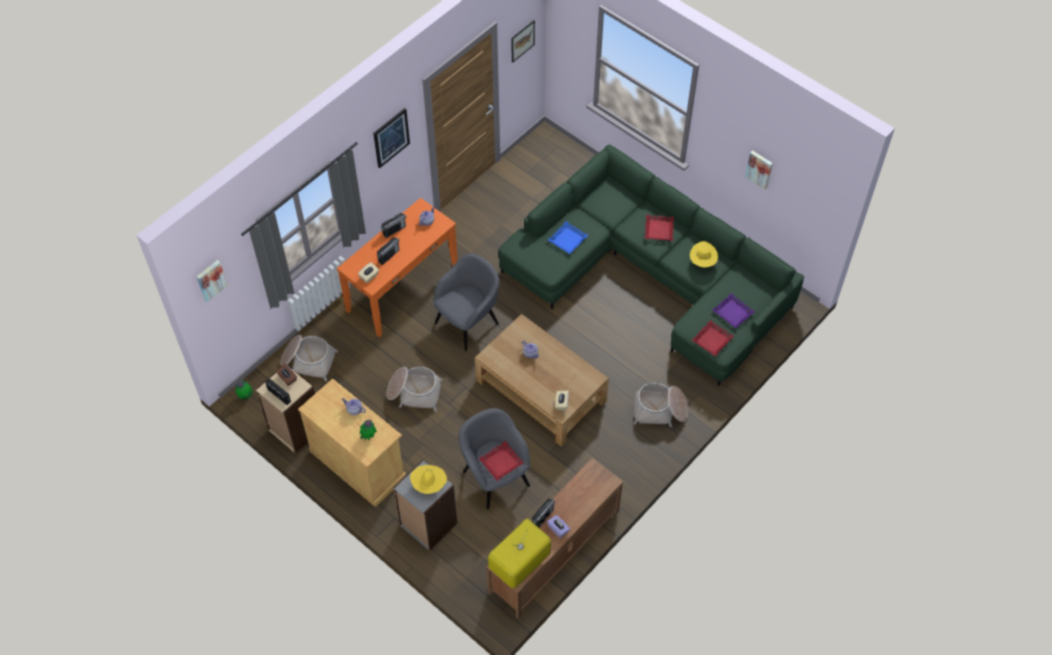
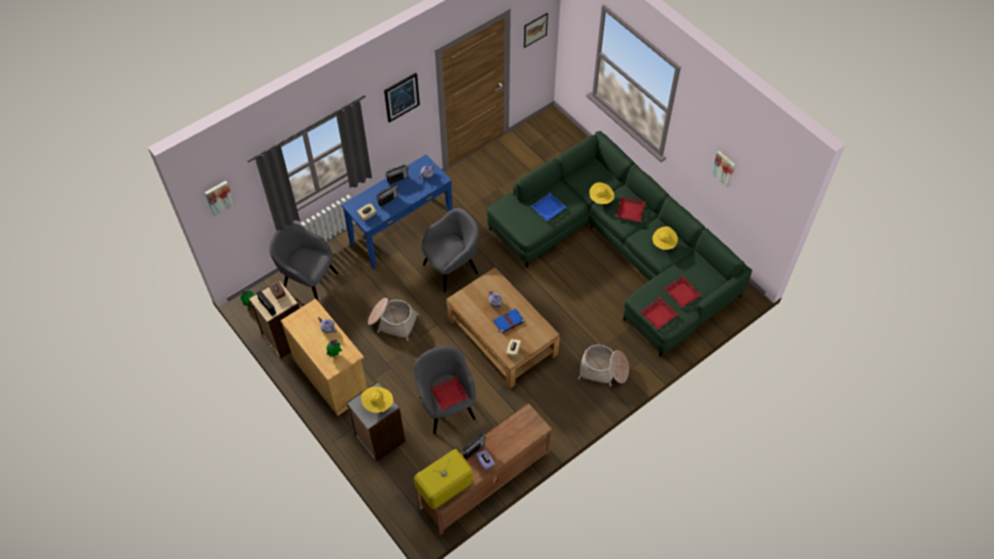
camera: 10 degrees right, 0 degrees up
basket [280,335,338,381] -> grey armchair [269,223,338,302]
orange console table [337,198,458,337] -> blue console table [342,154,453,270]
purple tray [712,293,755,328] -> red tray [664,276,702,308]
none -> blue book [493,308,524,334]
none -> yellow hat [589,182,614,204]

